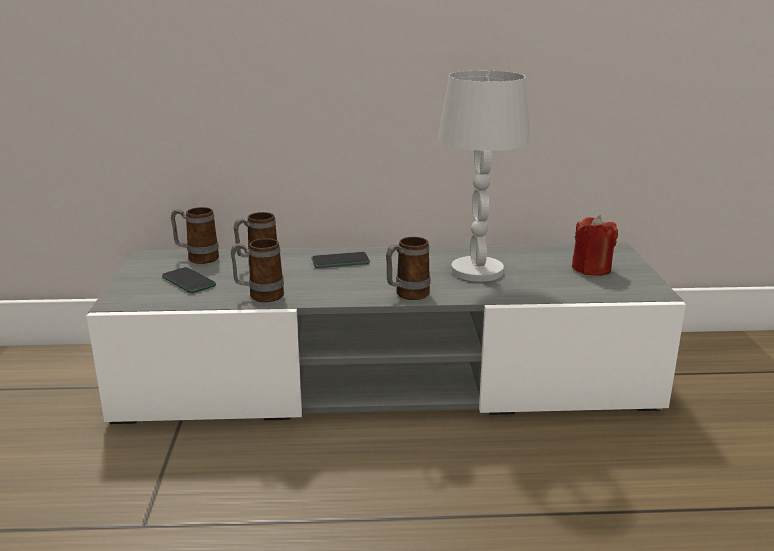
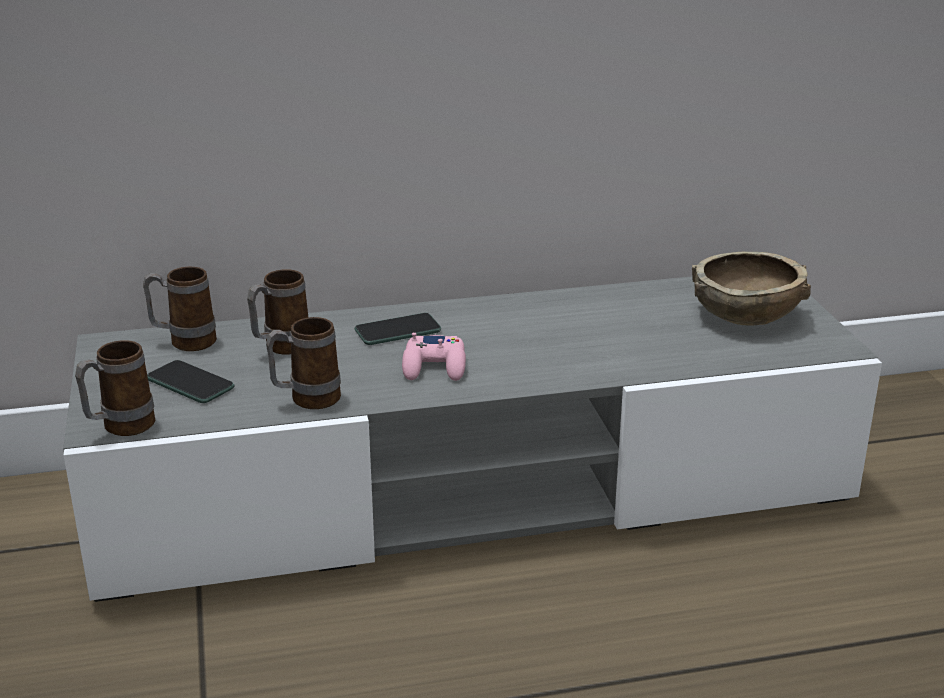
camera: 10 degrees left, 5 degrees up
mug [386,237,430,300] -> mug moved to [75,340,155,436]
white table lamp [438,71,530,282] -> none
red candle [572,215,618,276] -> brown bowl [692,252,811,326]
none -> pink game controller [402,332,466,381]

